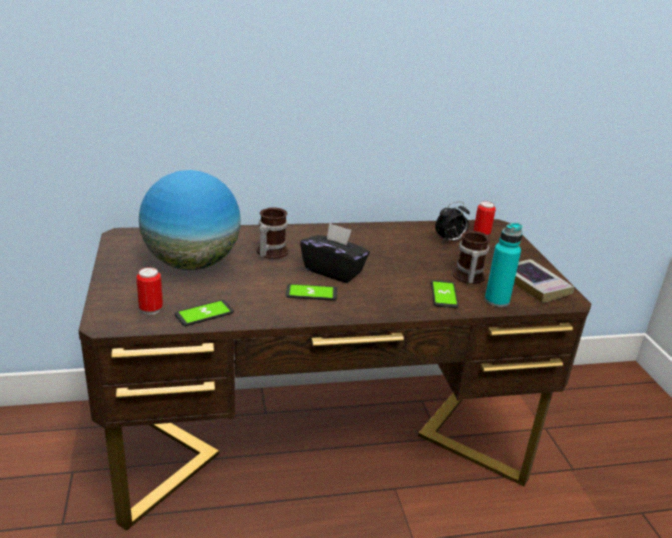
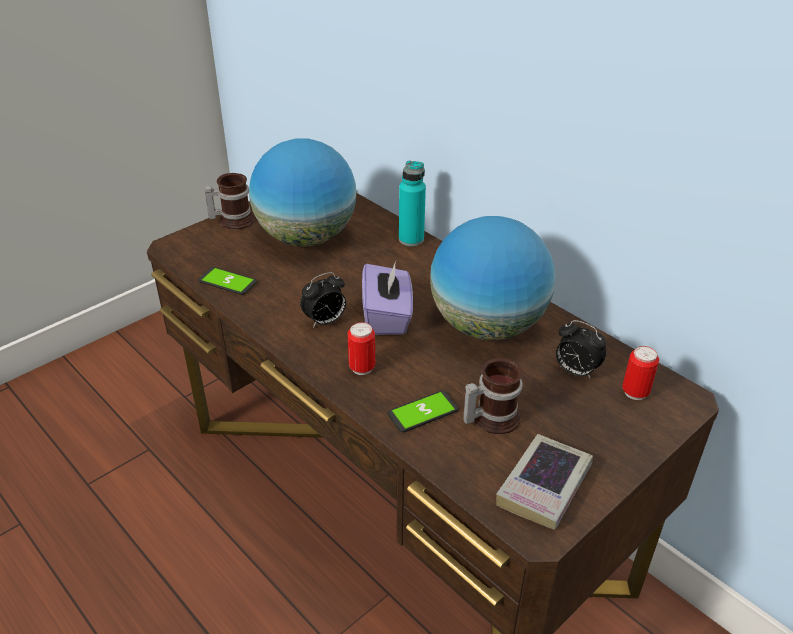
camera: 60 degrees right, 10 degrees up
can [137,267,163,315] -> can moved to [348,322,375,375]
mug [257,207,289,259] -> mug moved to [204,173,255,230]
phone [286,284,337,301] -> alarm clock [300,272,346,328]
black tissue box [300,222,370,283] -> purple tissue box [362,262,413,335]
turquoise bottle [485,223,523,307] -> turquoise bottle moved to [399,160,426,246]
none -> globe [430,216,555,340]

